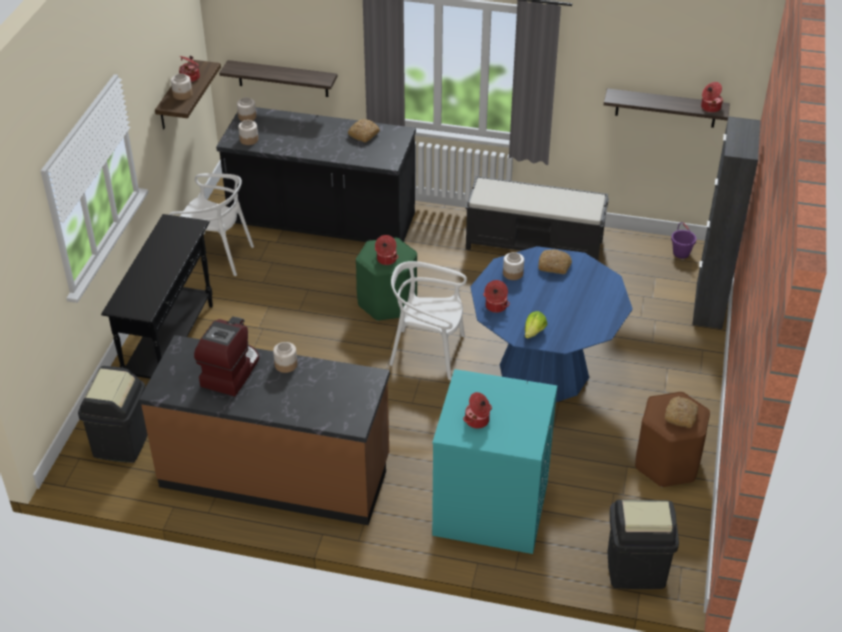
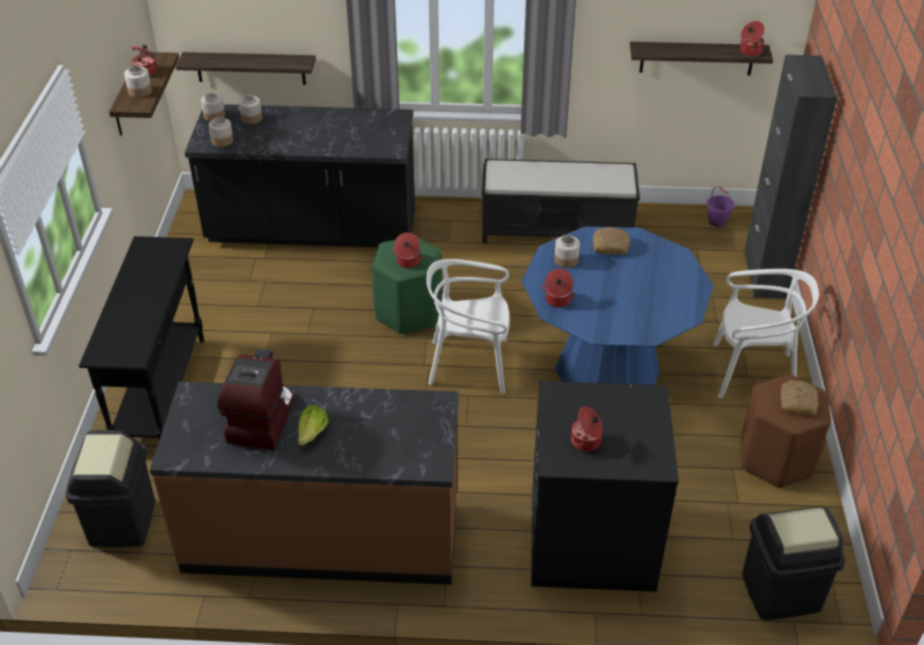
camera: 10 degrees left, 0 degrees up
white chair [169,173,254,276] -> white chair moved to [713,269,819,398]
jar [273,342,297,373] -> jar moved to [239,95,262,124]
bread [348,119,380,143] -> none
turquoise washing machine [432,369,557,554] -> black washing machine [531,381,679,592]
lettuce [525,311,547,339] -> lettuce moved to [298,405,329,446]

